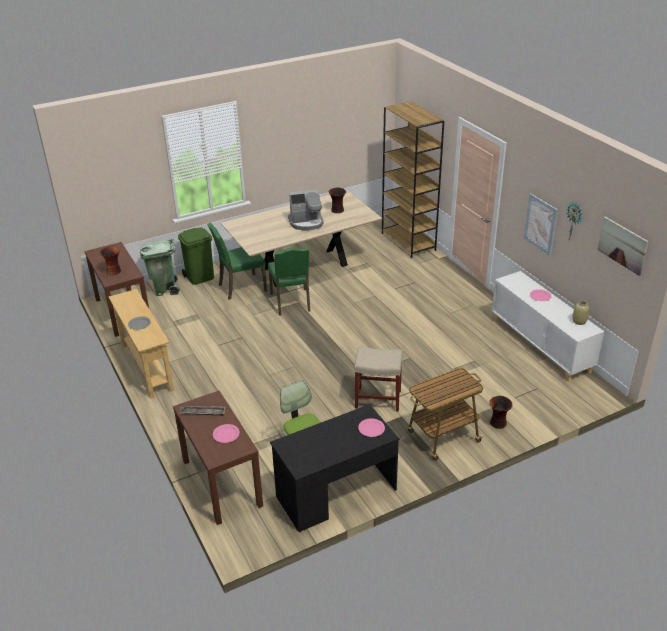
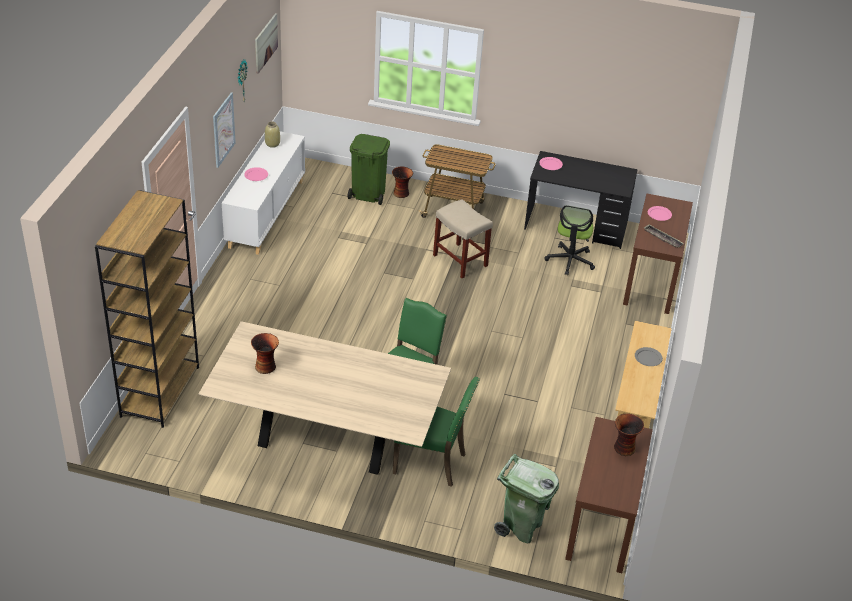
camera: 140 degrees left, 5 degrees up
green trash can [178,228,214,285] -> green trash can moved to [348,134,390,205]
coffee machine [288,189,323,230] -> none

